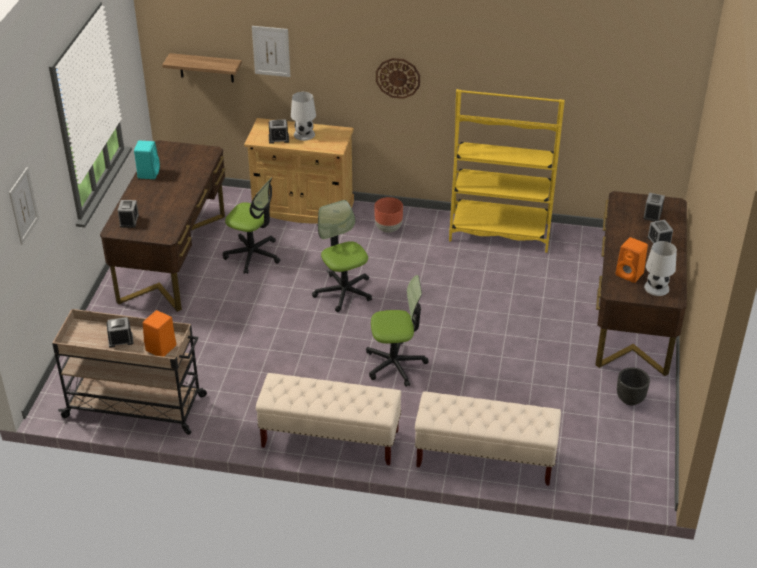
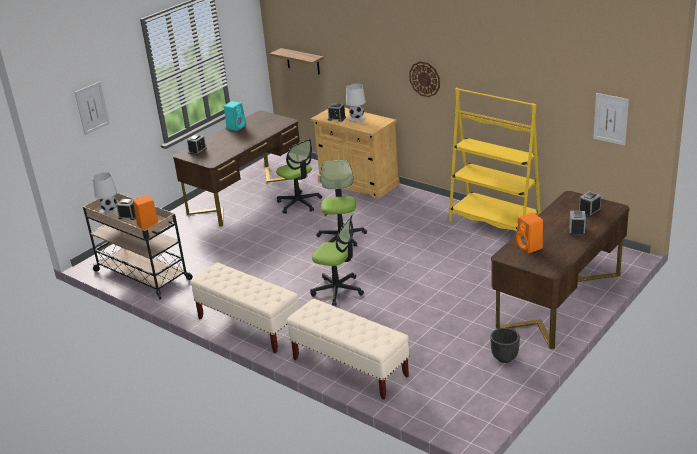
camera: 30 degrees right, 10 degrees down
picture [252,26,290,77] -> picture moved to [593,93,629,145]
brown planter [374,197,403,233] -> none
white table lamp [644,241,677,296] -> white table lamp moved to [93,172,118,216]

